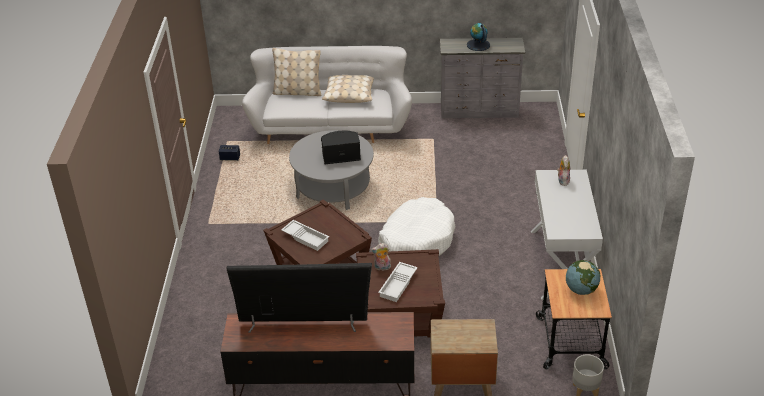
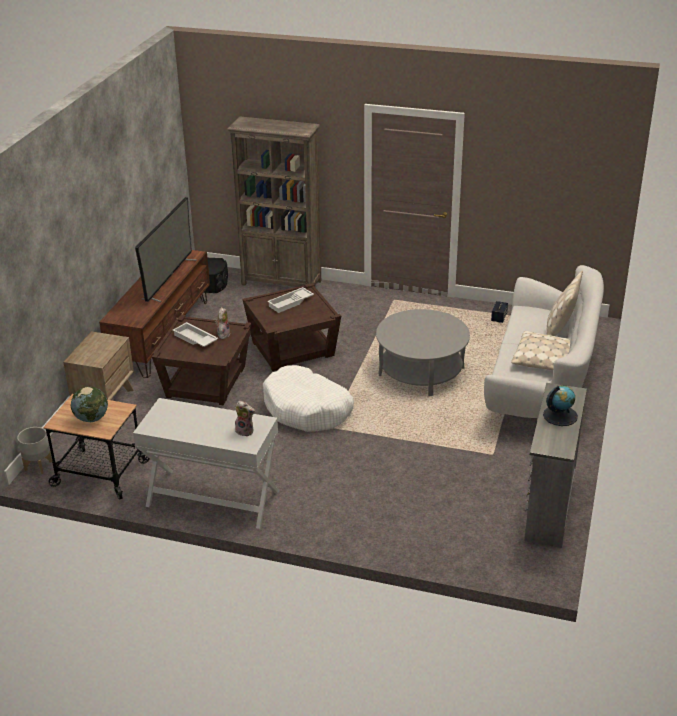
camera: 105 degrees right, 5 degrees down
black speaker [321,131,361,164] -> black speaker moved to [204,258,228,293]
none -> brown bookcase [227,117,321,287]

